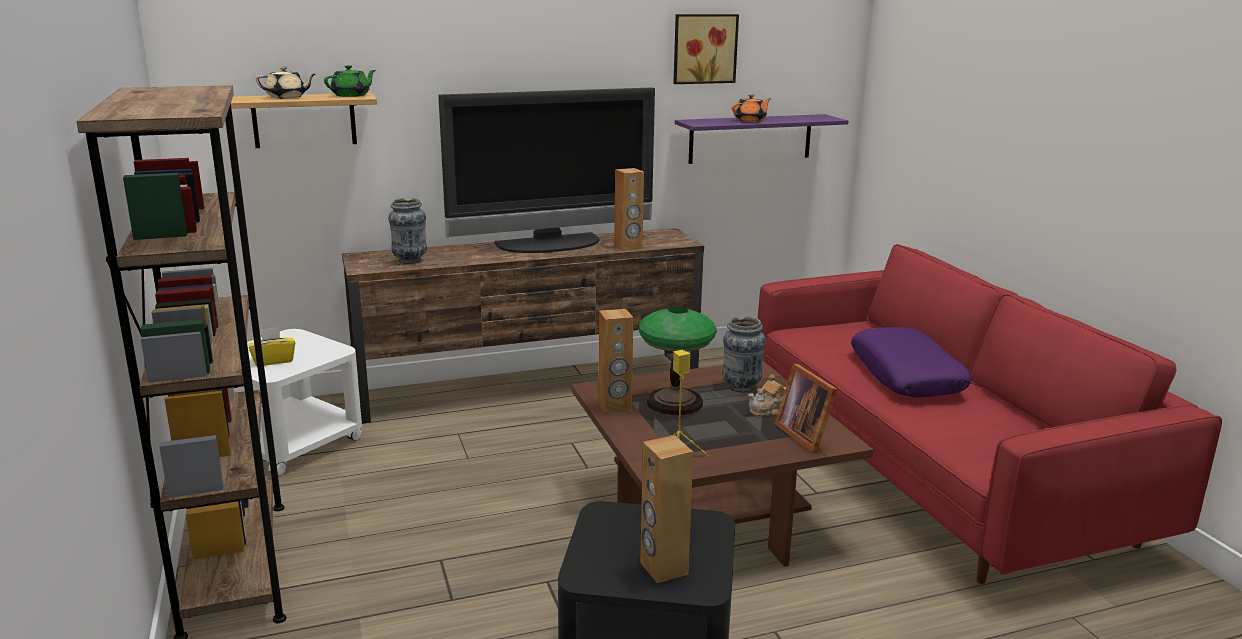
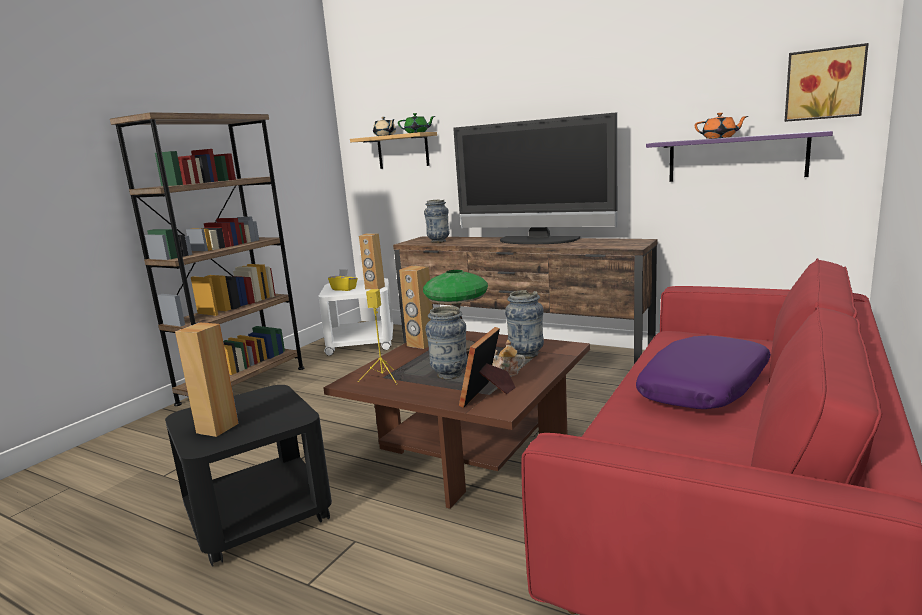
camera: 50 degrees right, 5 degrees down
brown speaker [614,168,644,251] -> brown speaker moved to [359,233,385,290]
picture [673,14,739,84] -> picture moved to [785,43,869,122]
none -> vase [425,306,468,379]

